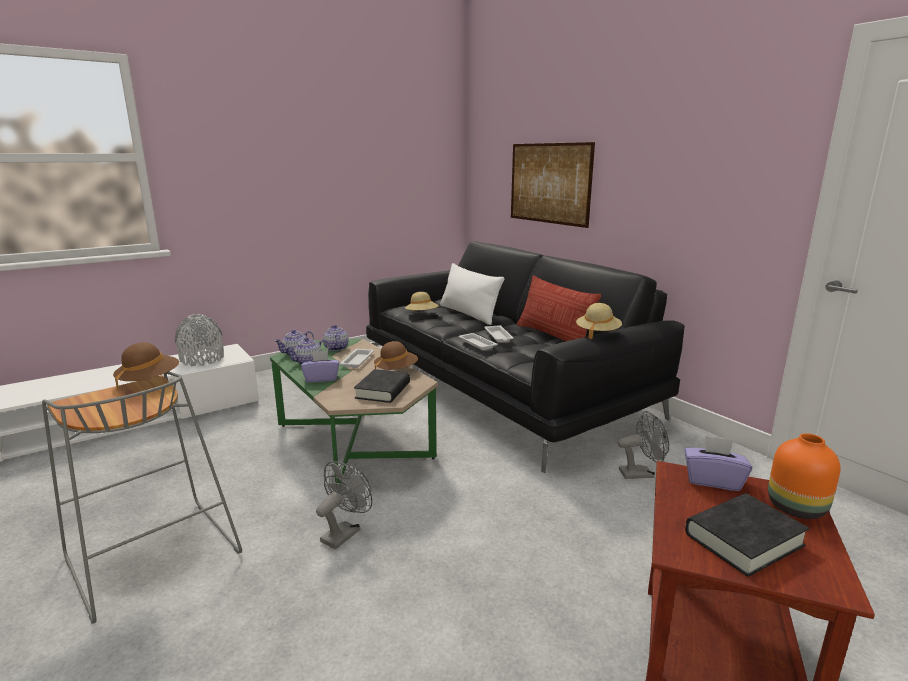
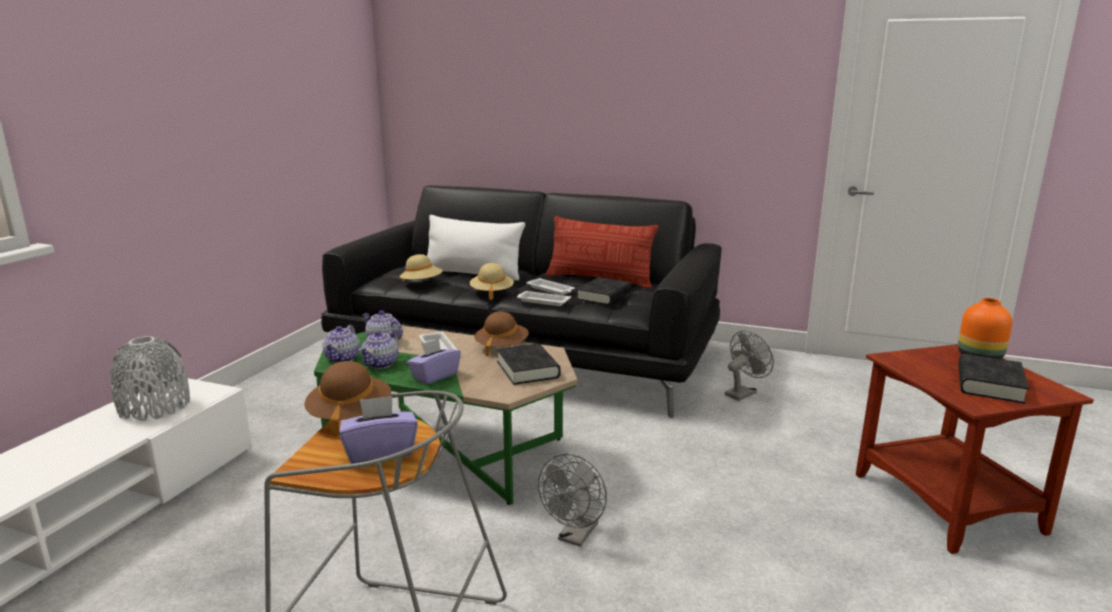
camera: 35 degrees left, 0 degrees up
grey fan [316,461,372,549] -> grey fan turned 150 degrees counterclockwise [538,454,607,547]
picture [511,142,595,228] -> none
beige hat [576,303,622,339] -> beige hat moved to [470,263,514,300]
purple tissue box [684,436,752,491] -> purple tissue box moved to [339,396,418,464]
none -> black book [577,277,631,305]

